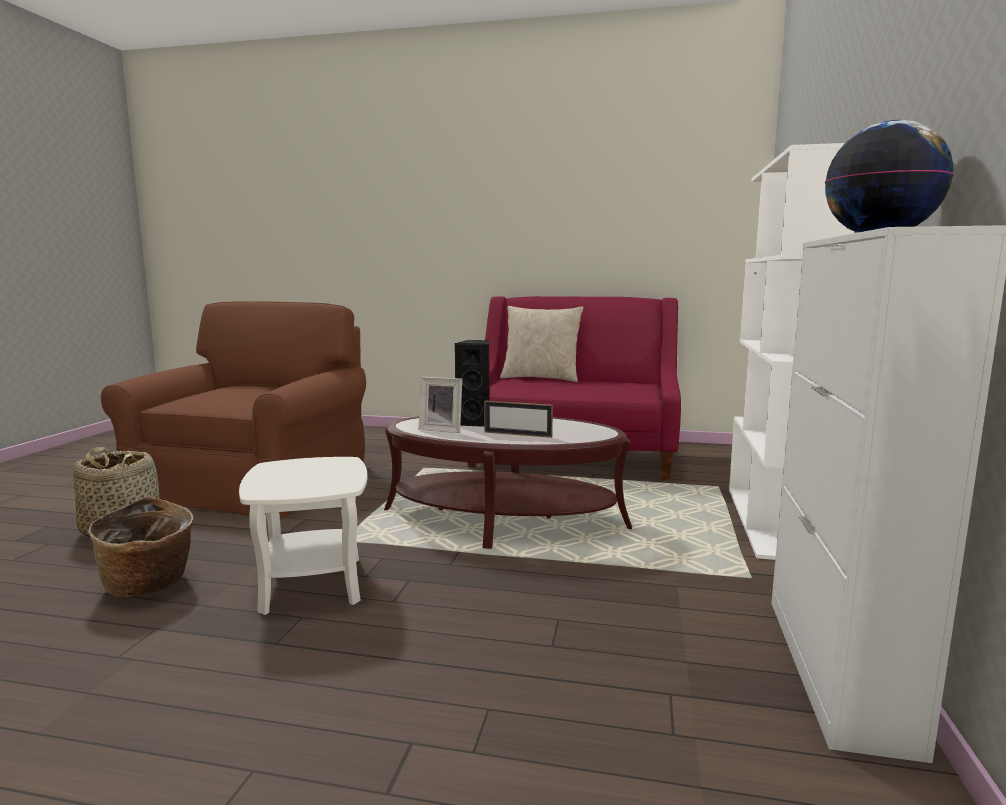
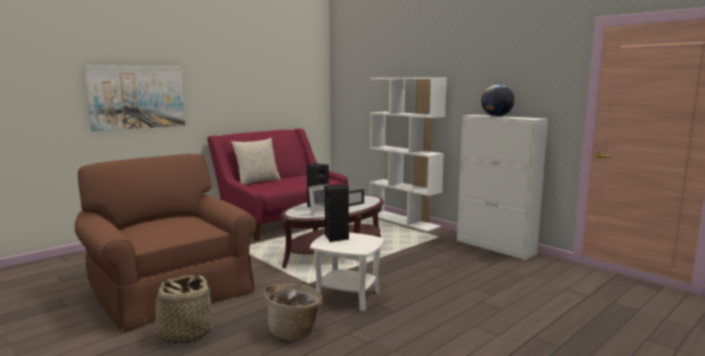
camera: 55 degrees left, 0 degrees up
none -> picture [84,65,185,131]
none -> black speaker [325,185,349,242]

